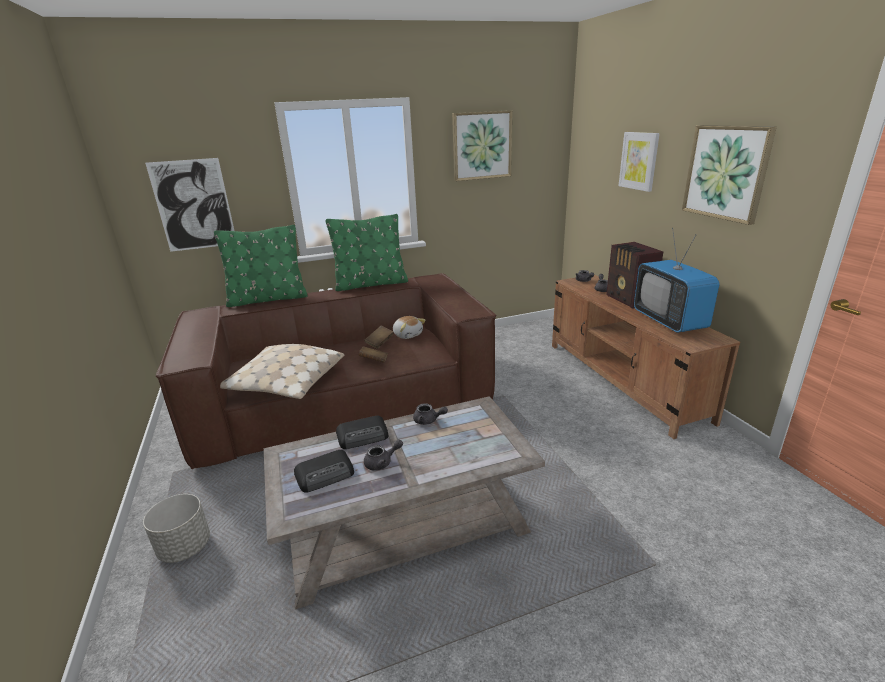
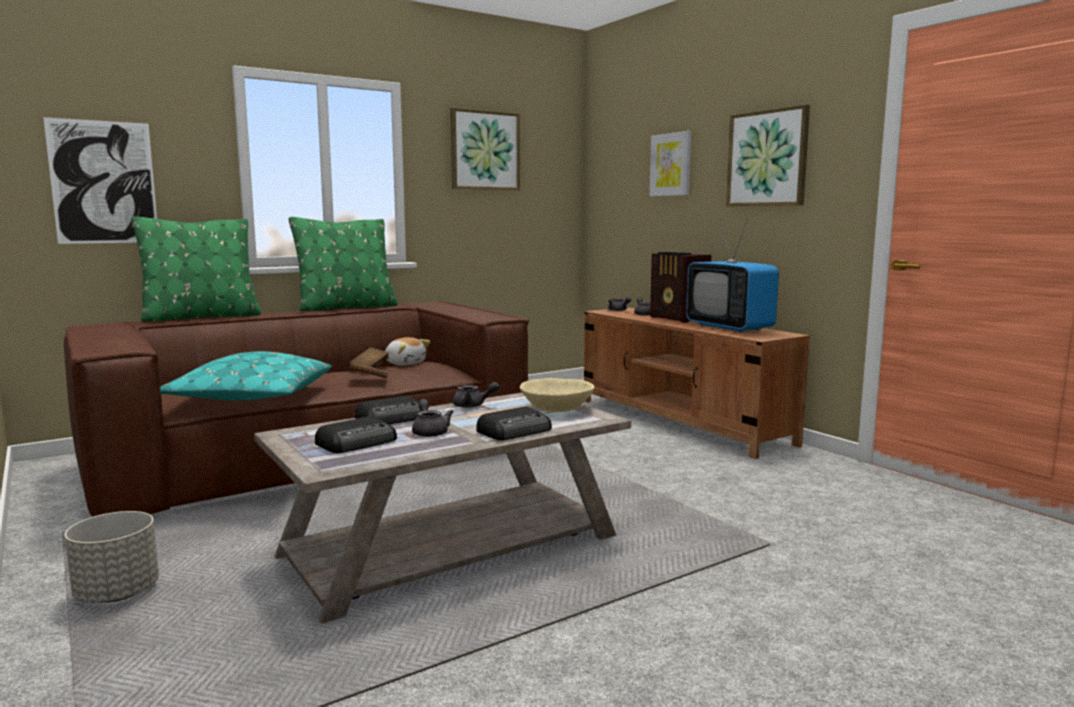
camera: 15 degrees left, 15 degrees down
beige pillow [220,344,344,399] -> turquoise pillow [160,351,332,401]
grey teapot [364,439,403,470] -> grey teapot turned 75 degrees counterclockwise [412,399,454,437]
none -> radio [476,406,552,440]
none -> beige bowl [520,378,595,412]

